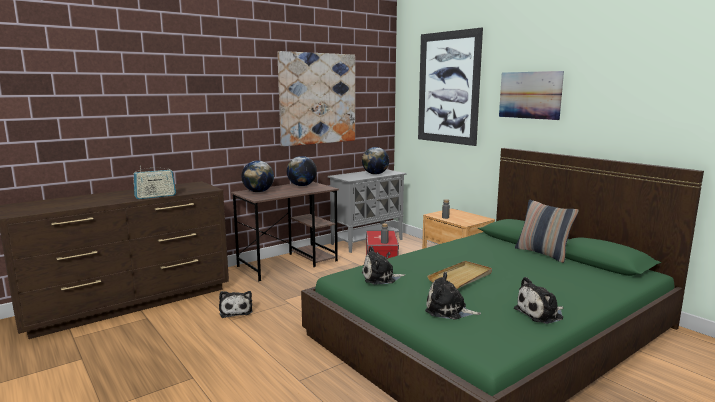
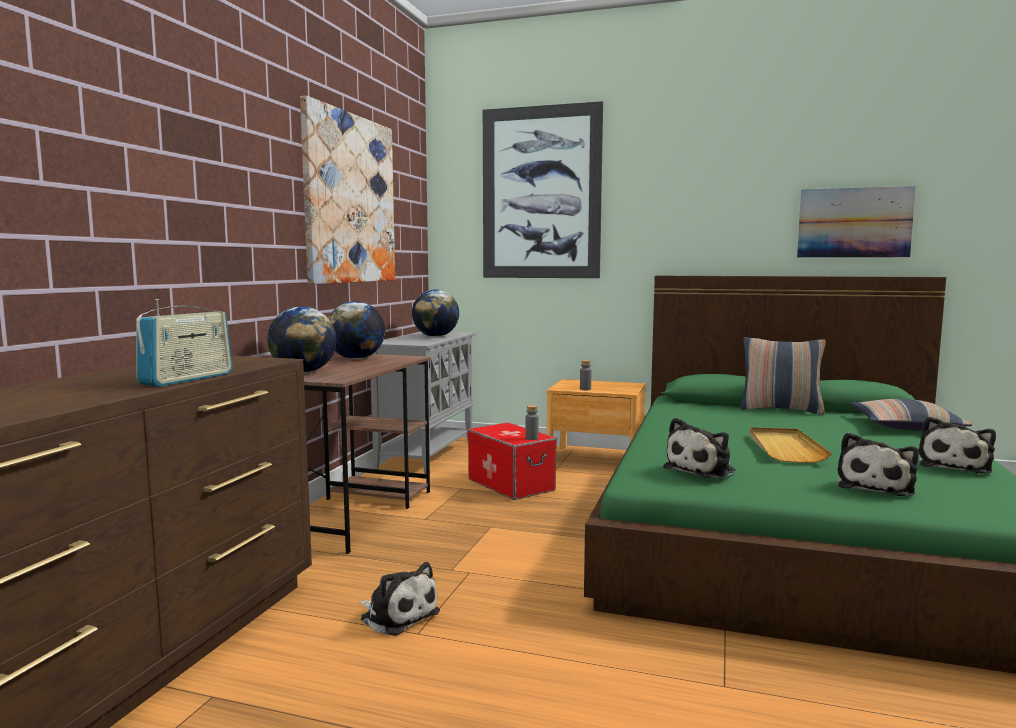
camera: 35 degrees left, 5 degrees down
plush toy [425,272,481,320] -> plush toy turned 45 degrees counterclockwise [837,432,919,496]
picture [499,71,564,120] -> picture moved to [797,186,916,258]
none -> pillow [851,399,972,431]

